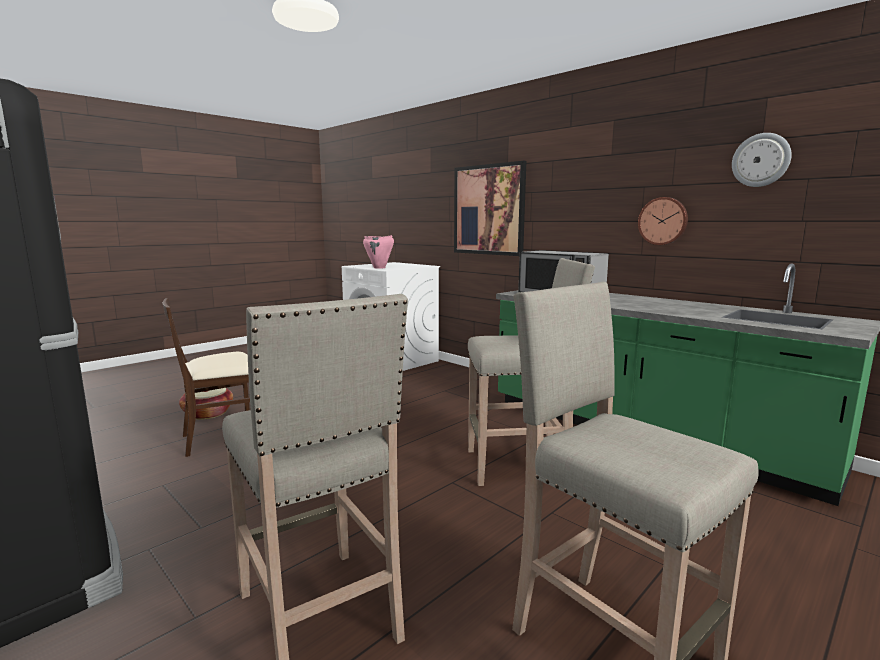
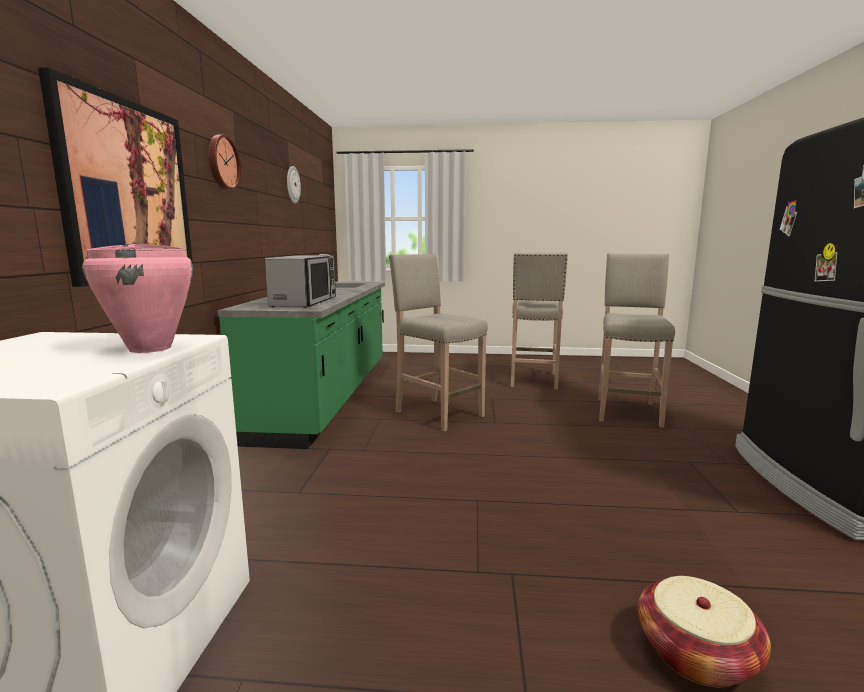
camera: 130 degrees left, 0 degrees up
beige chair [163,298,250,457] -> none
wall clock [638,197,688,245] -> wall clock moved to [209,135,241,190]

